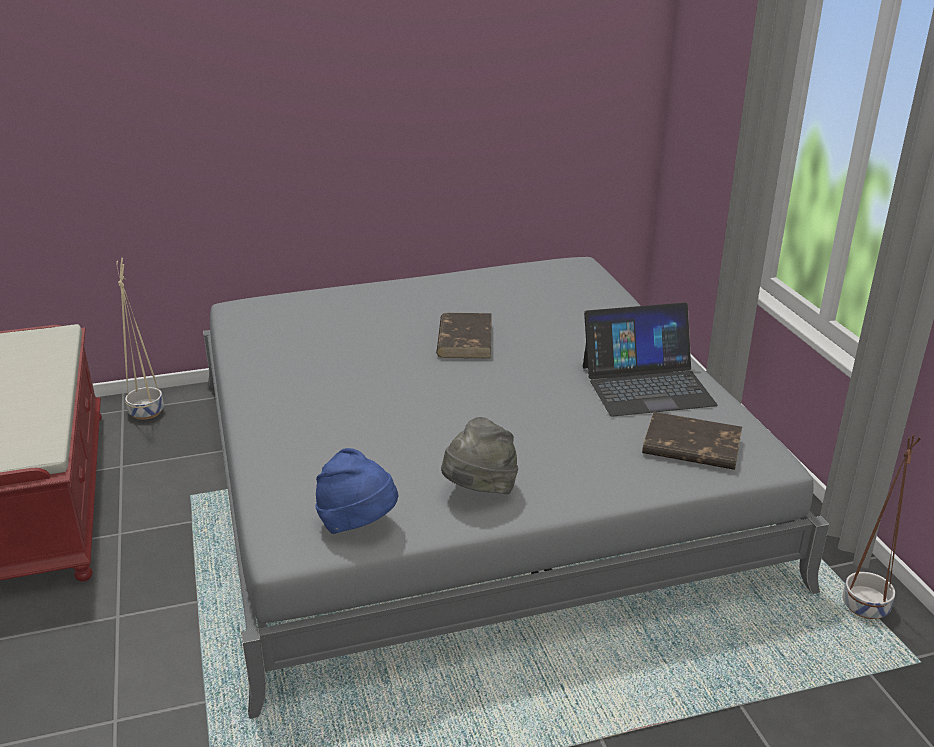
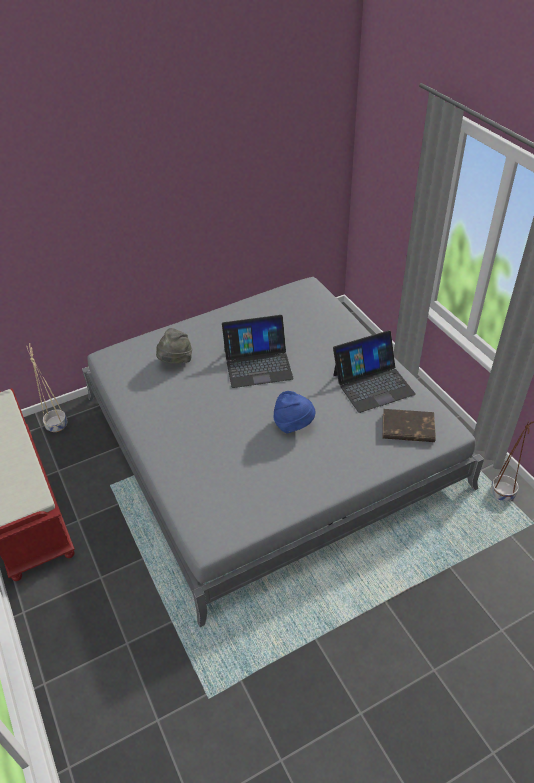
camera: 10 degrees left, 15 degrees up
blue hat [315,448,398,534] -> blue hat moved to [273,391,315,433]
brown book [436,313,492,359] -> laptop [222,315,294,388]
grey hat [441,417,518,494] -> grey hat moved to [156,328,192,364]

